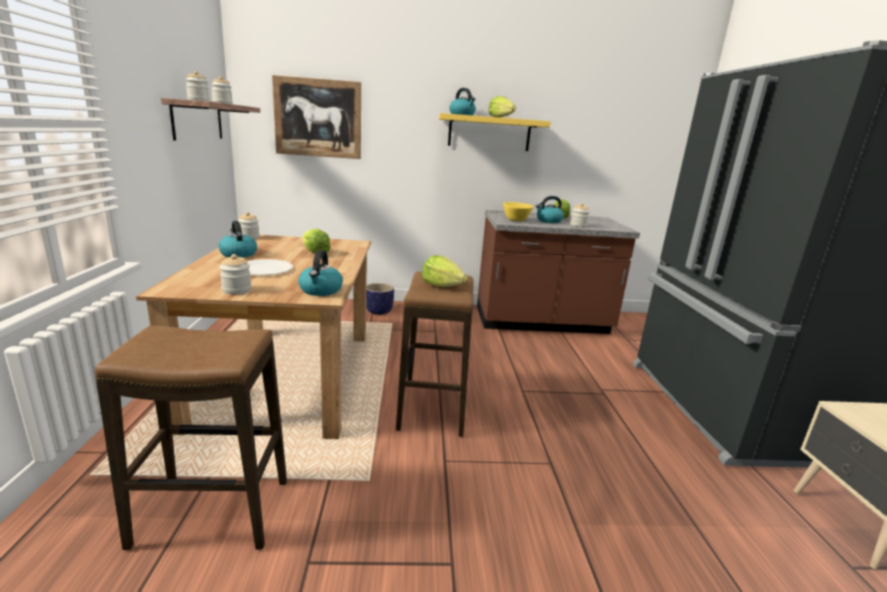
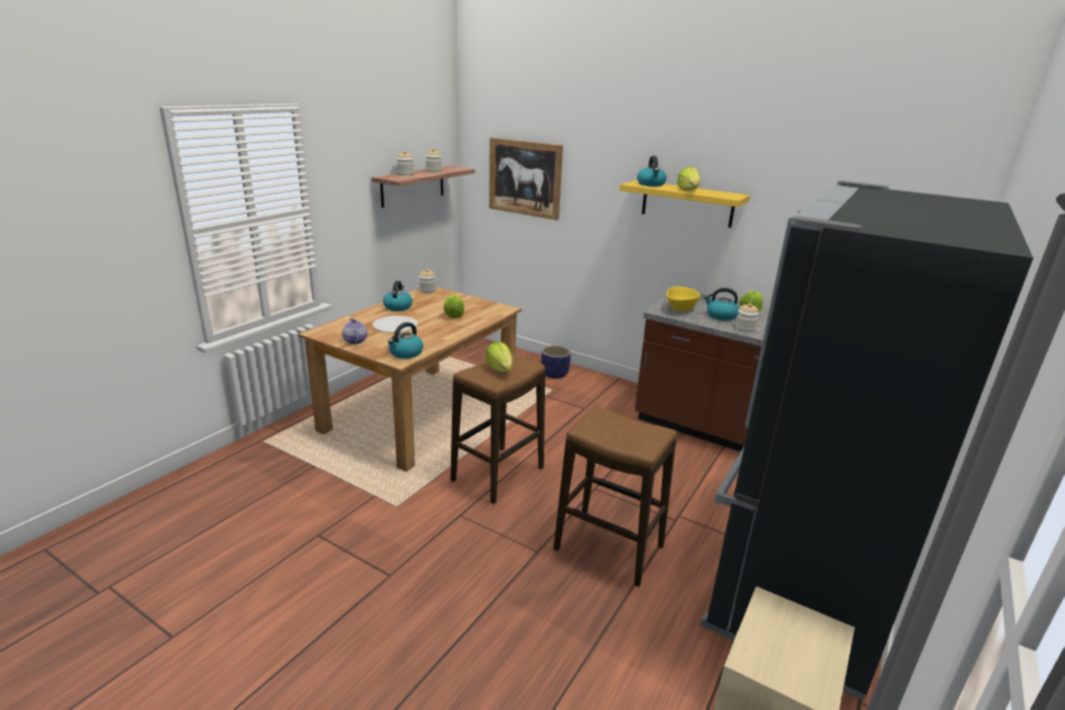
camera: 35 degrees right, 5 degrees up
stool [95,325,287,550] -> stool moved to [554,406,677,587]
jar [219,254,252,294] -> teapot [342,318,367,344]

